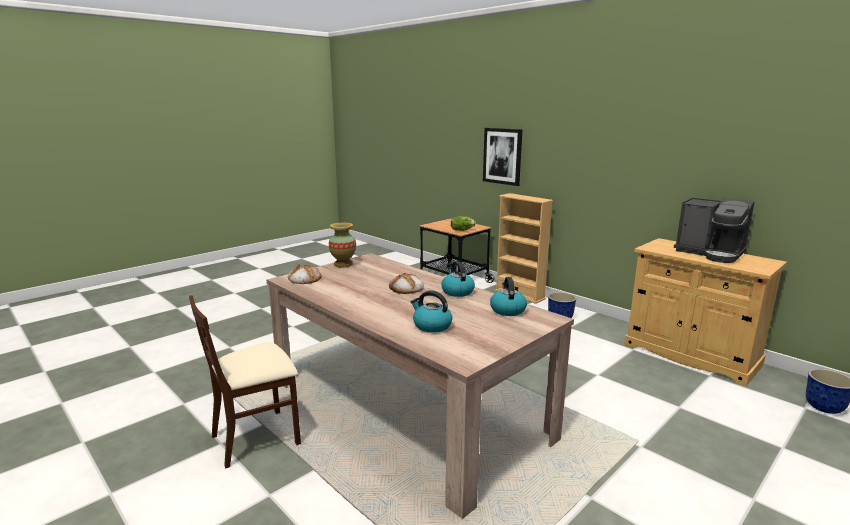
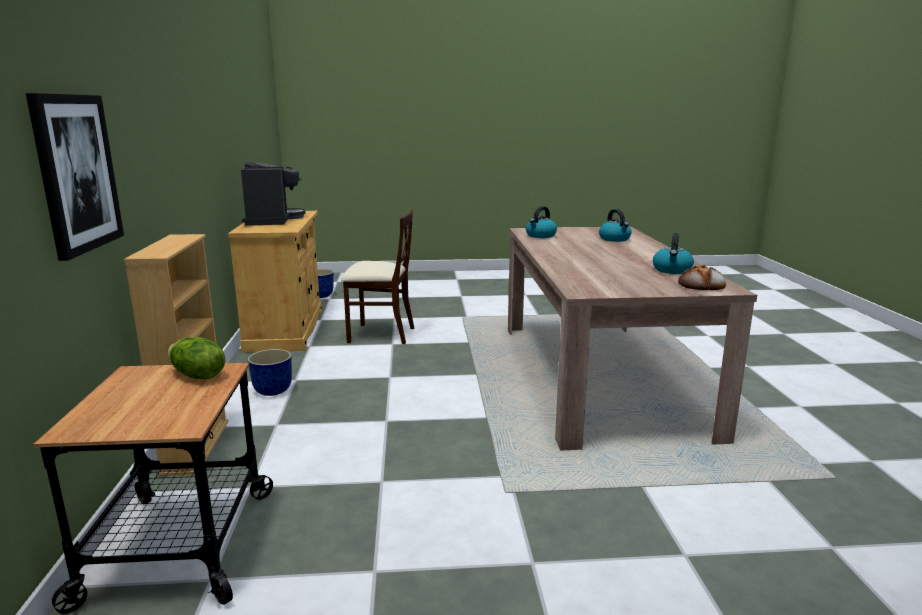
camera: 140 degrees left, 0 degrees up
beige chair [189,295,301,469] -> beige chair moved to [341,210,414,344]
vase [329,223,356,268] -> none
bread [389,273,424,294] -> none
kettle [441,261,475,297] -> kettle moved to [653,233,694,274]

